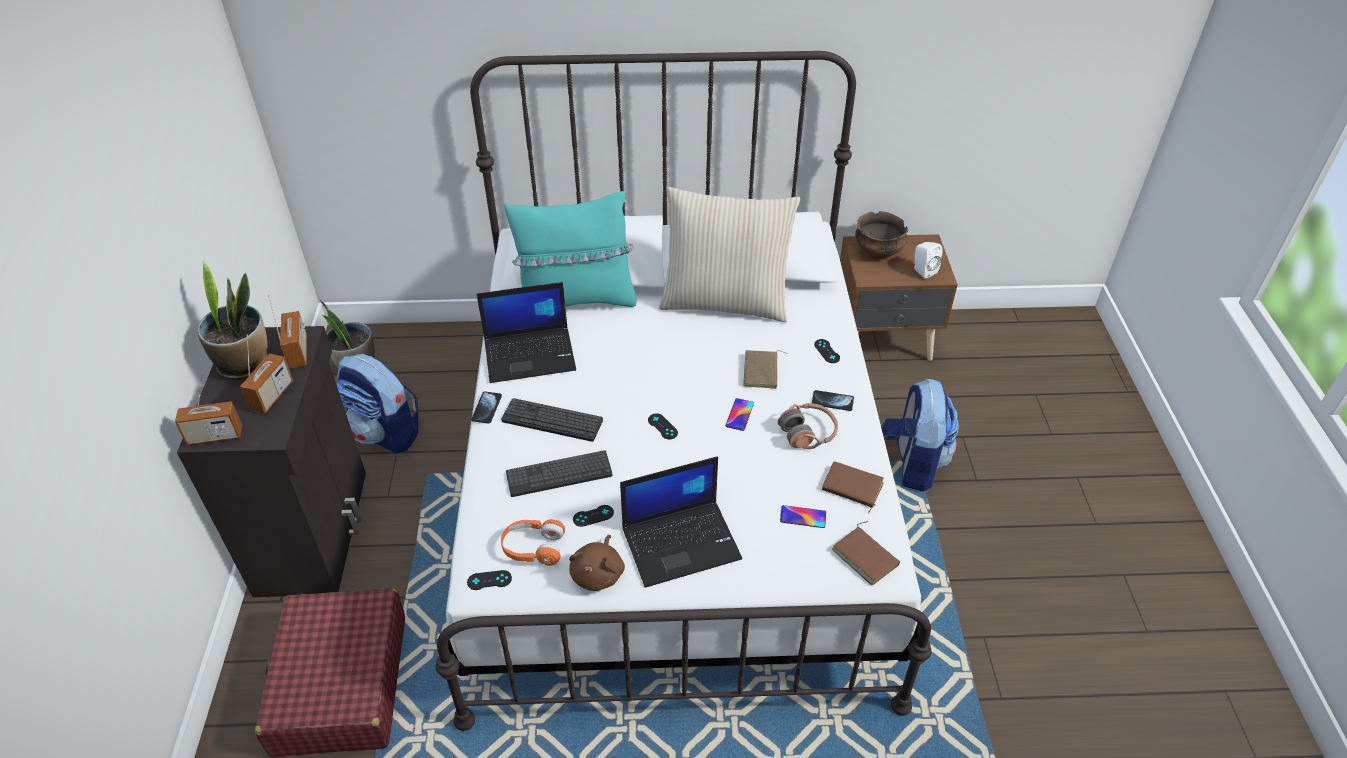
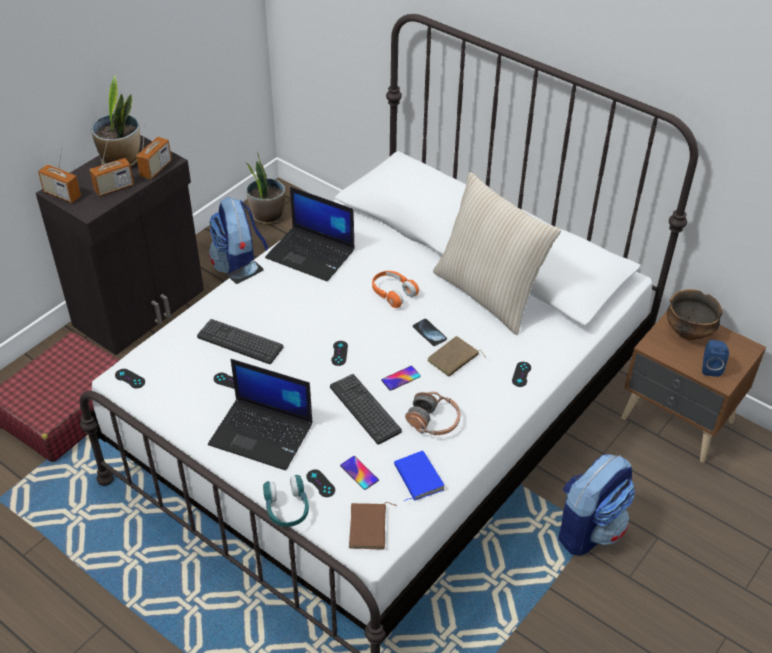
camera: 40 degrees right, 0 degrees up
keyboard [501,398,603,442] -> keyboard moved to [330,374,402,444]
orange headphones [501,519,565,566] -> orange headphones moved to [372,271,419,308]
turquoise pillow [504,191,637,307] -> none
brown plush toy [569,535,625,591] -> none
phone [812,390,854,411] -> phone moved to [413,319,447,346]
brown book [822,461,884,514] -> blue book [394,451,445,501]
white speaker [914,242,942,279] -> blue speaker [702,340,729,377]
none -> turquoise headphones [263,475,309,527]
none -> black game controller [306,470,335,497]

